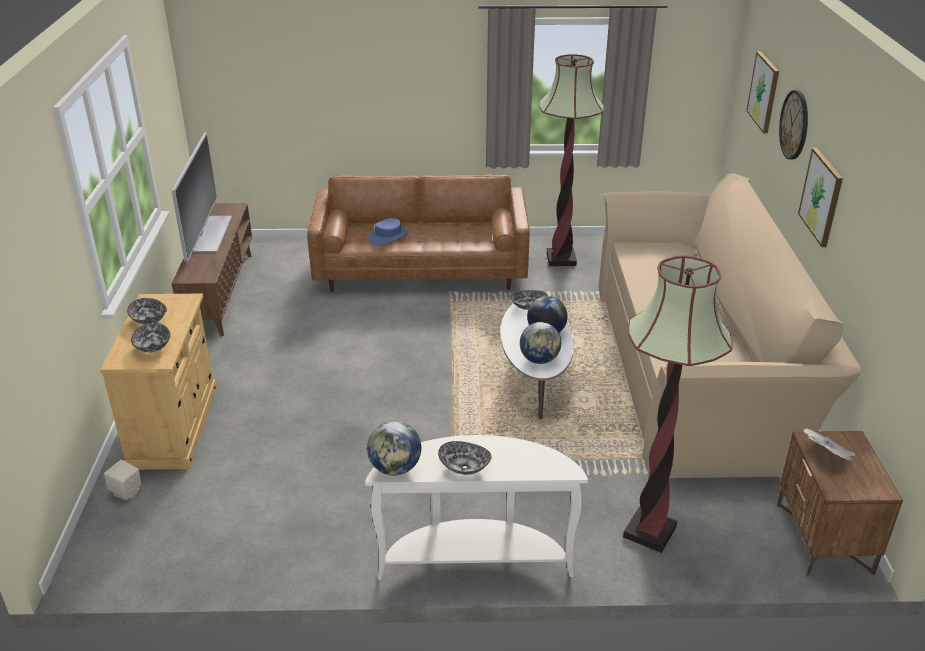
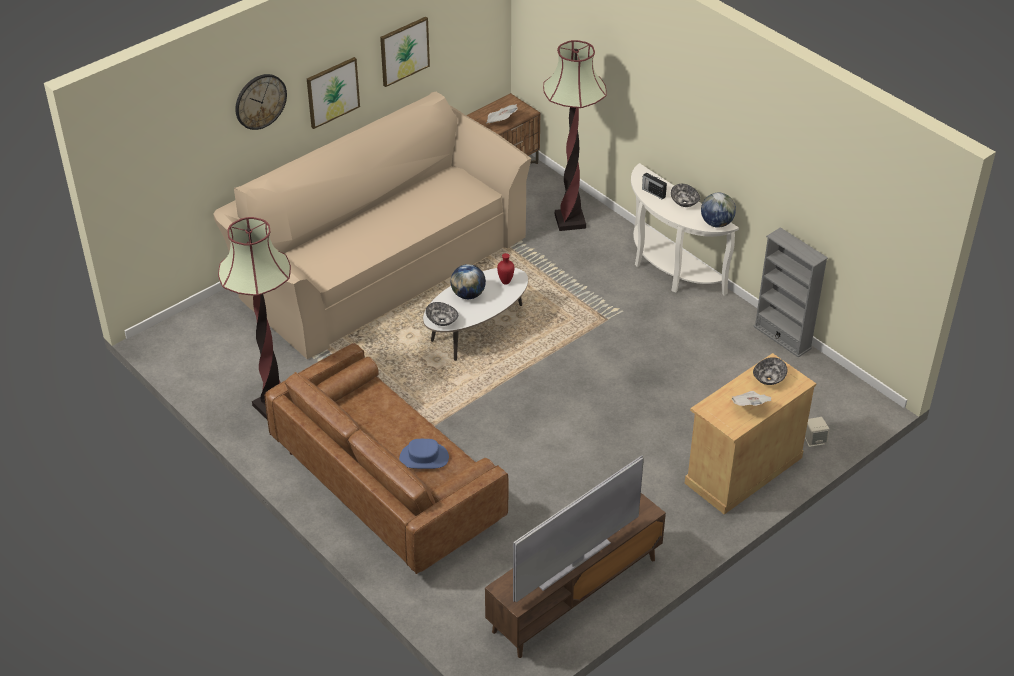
camera: 130 degrees left, 10 degrees up
bowl [127,298,167,324] -> newspaper [731,391,772,406]
globe [520,322,561,364] -> red vase [497,253,514,284]
picture [746,51,779,134] -> picture moved to [380,17,430,87]
none -> radio [642,173,667,200]
none -> grey bookcase [753,227,828,358]

